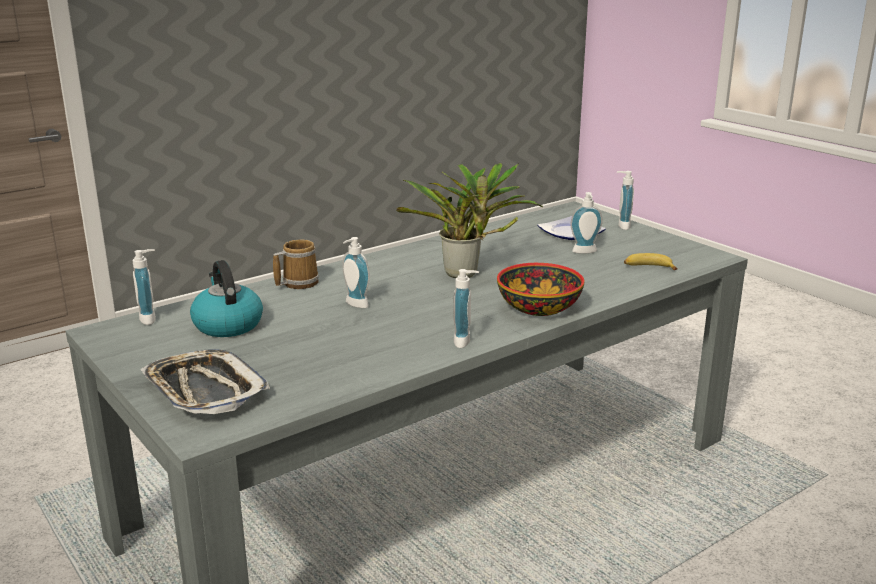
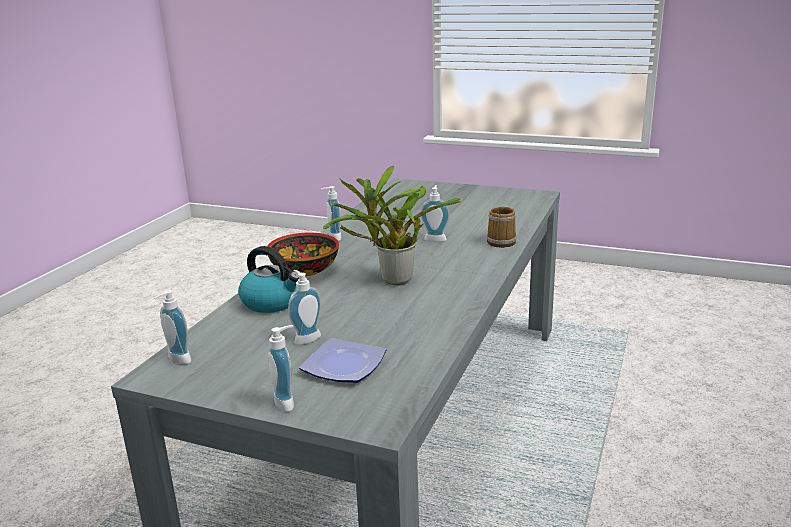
camera: 150 degrees right, 0 degrees up
soap dispenser [132,249,156,325] -> soap dispenser moved to [154,290,191,364]
tray [140,349,270,414] -> none
kettle [190,260,263,337] -> kettle moved to [238,246,299,313]
banana [624,253,678,270] -> none

